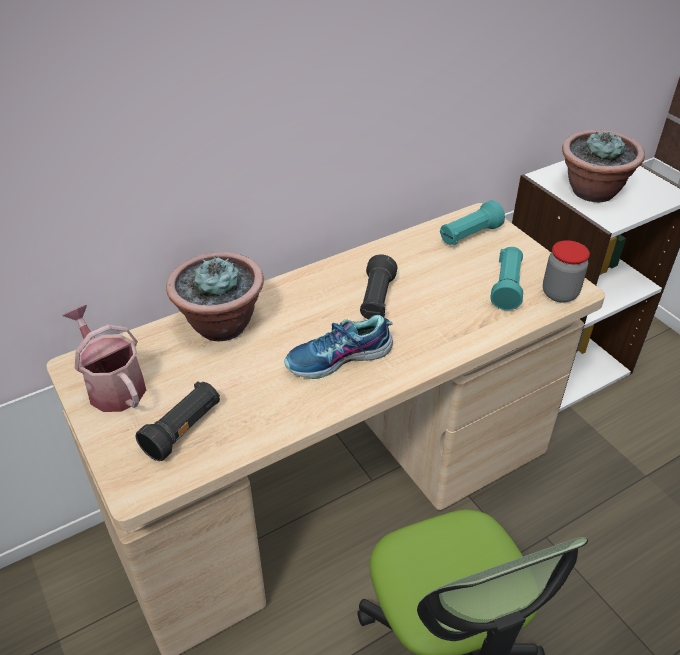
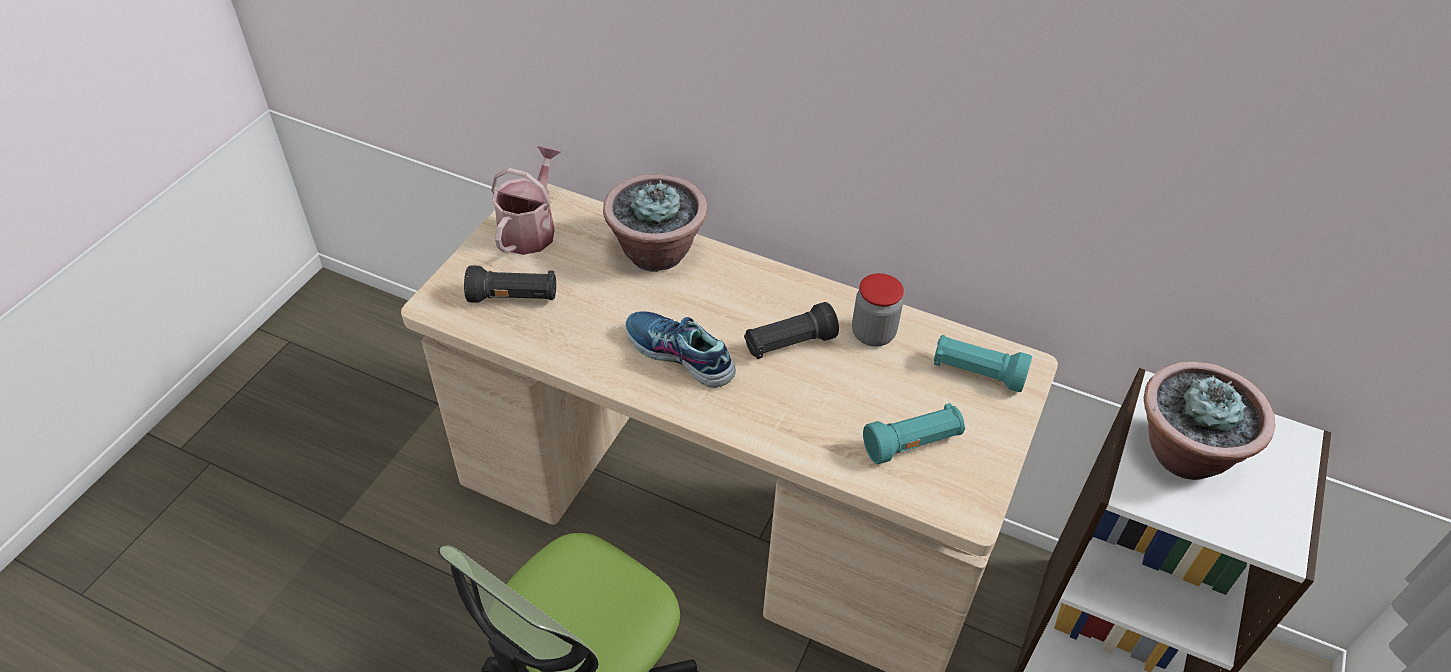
camera: 55 degrees right, 5 degrees up
jar [543,240,590,303] -> jar moved to [852,273,904,347]

